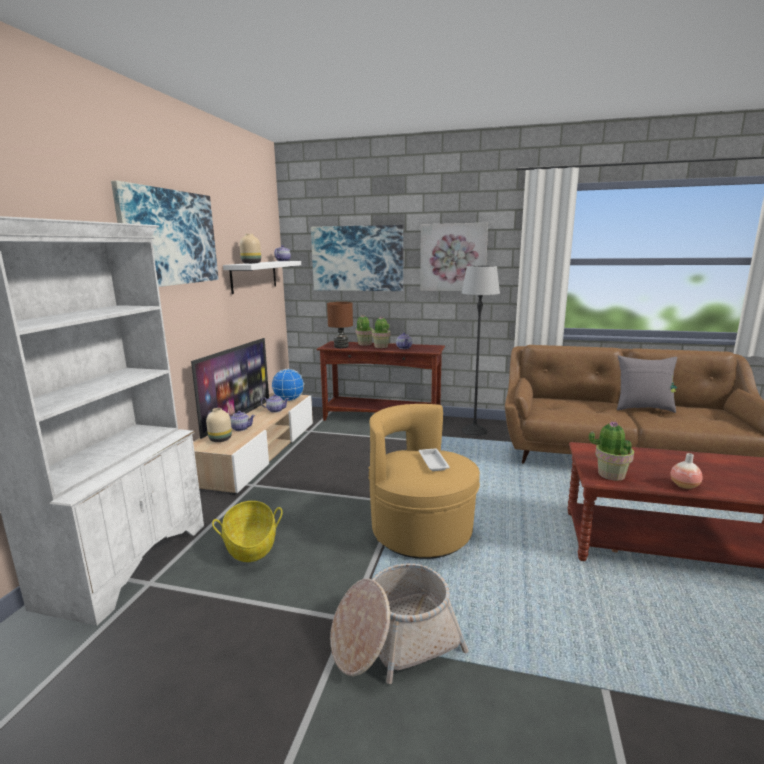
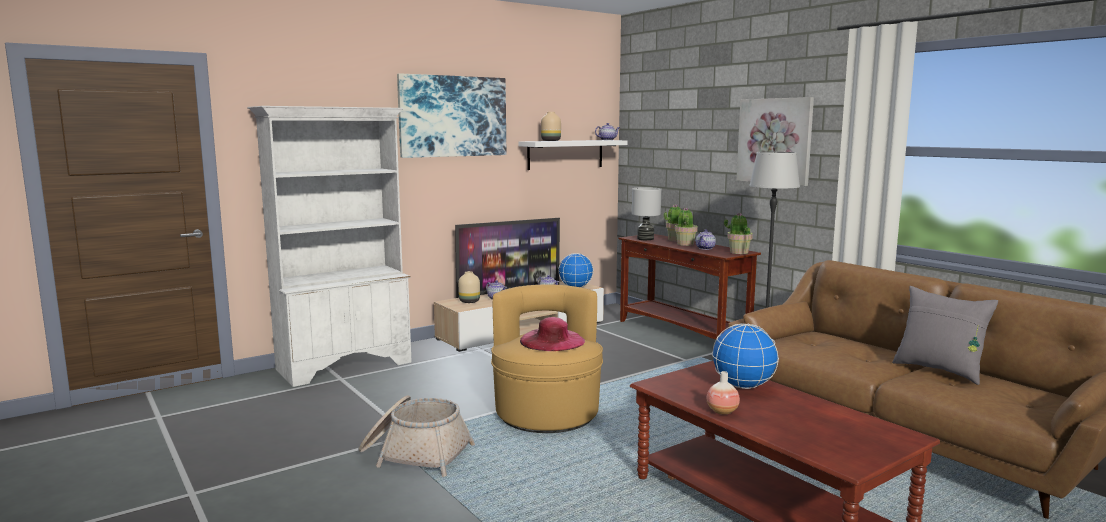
camera: 40 degrees right, 5 degrees down
basket [212,501,283,562] -> none
picture [311,225,403,291] -> none
brown table lamp [327,302,353,348] -> grey table lamp [632,187,661,240]
white tray [419,449,450,471] -> pink hat [520,317,585,351]
potted plant [589,421,634,481] -> potted plant moved to [724,213,753,254]
none -> globe [712,323,779,389]

